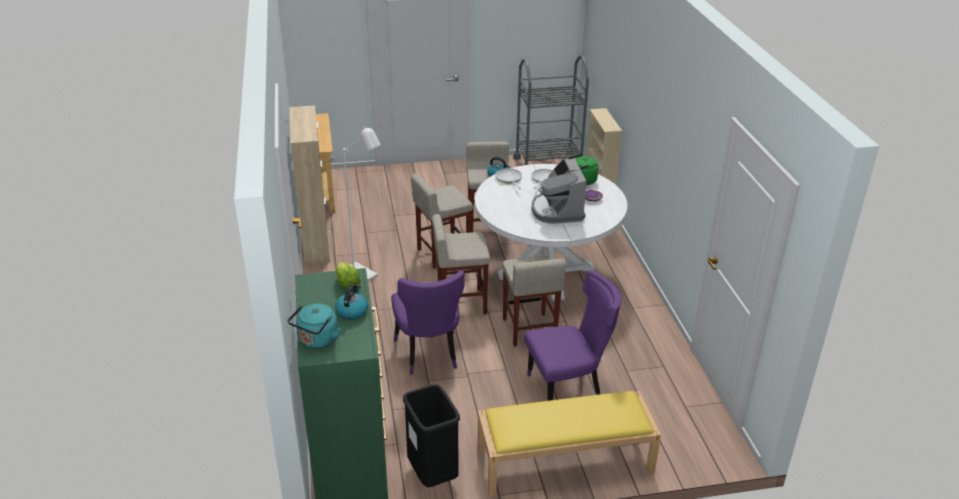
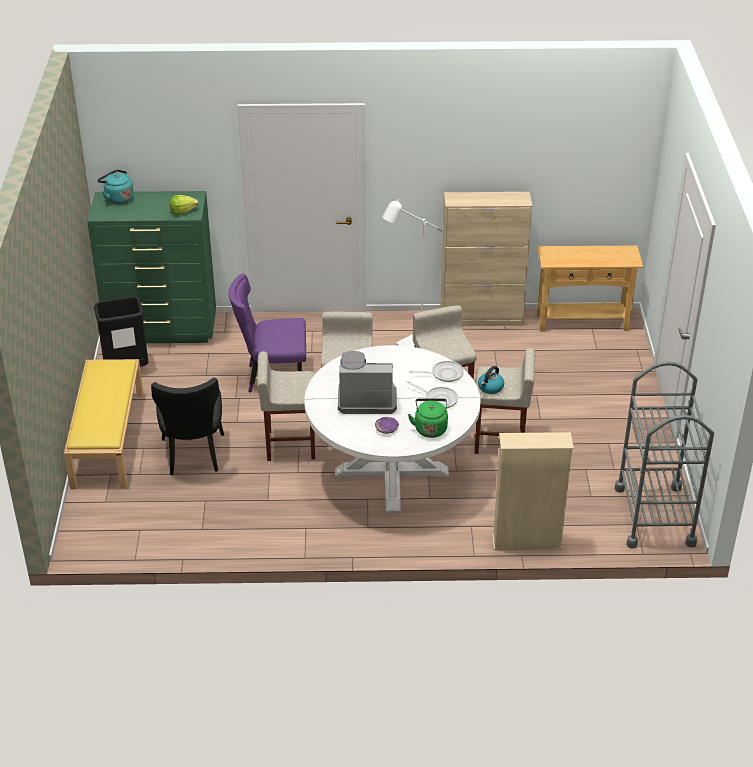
camera: 100 degrees right, 5 degrees up
kettle [335,284,368,320] -> none
purple chair [524,270,621,401] -> black chair [151,377,224,475]

